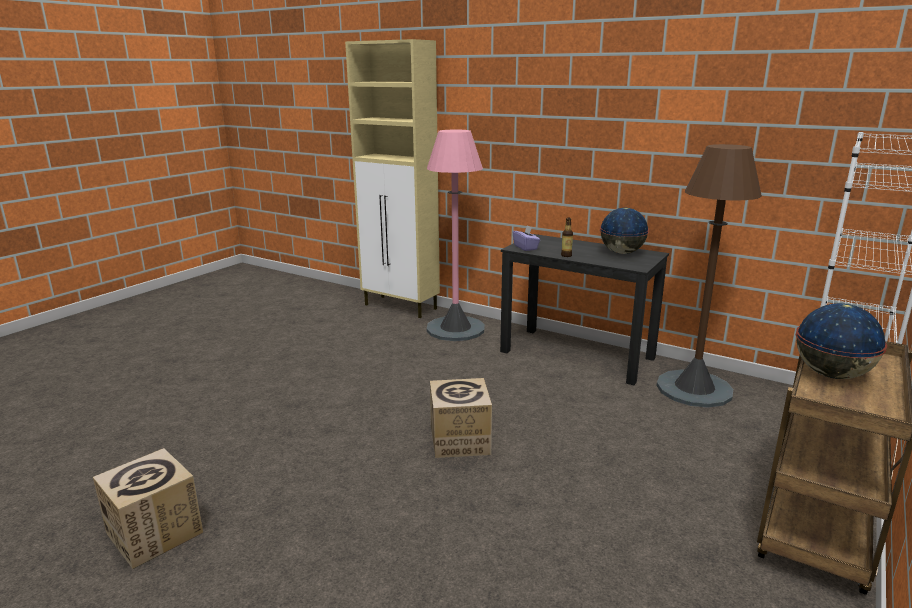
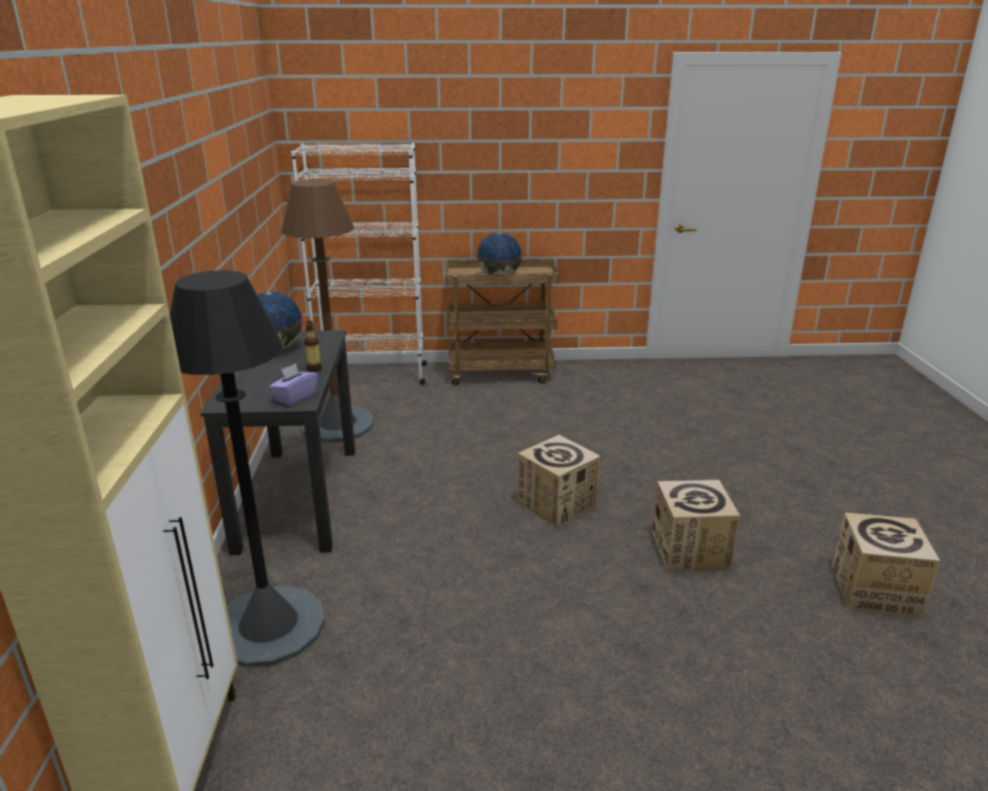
camera: 125 degrees left, 5 degrees up
pink floor lamp [427,130,485,341] -> black floor lamp [170,270,325,668]
none -> cardboard box [652,480,740,571]

